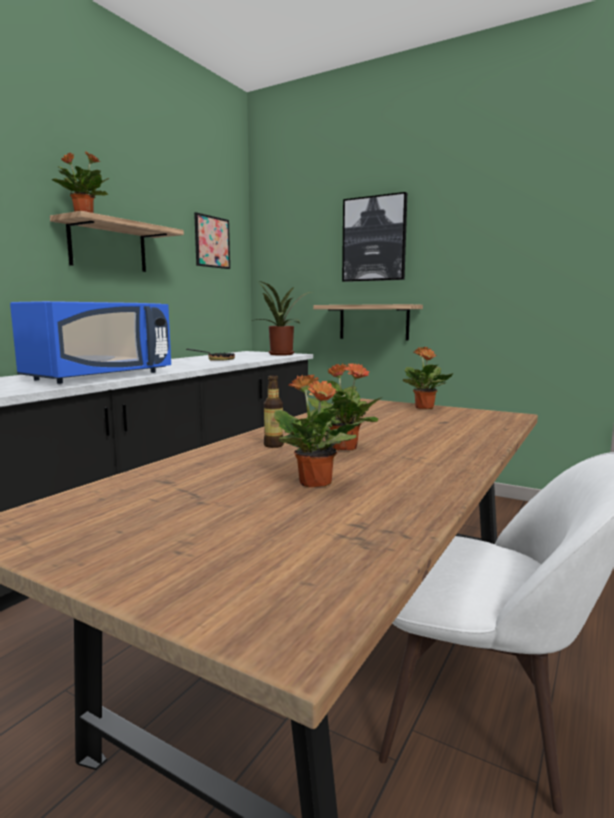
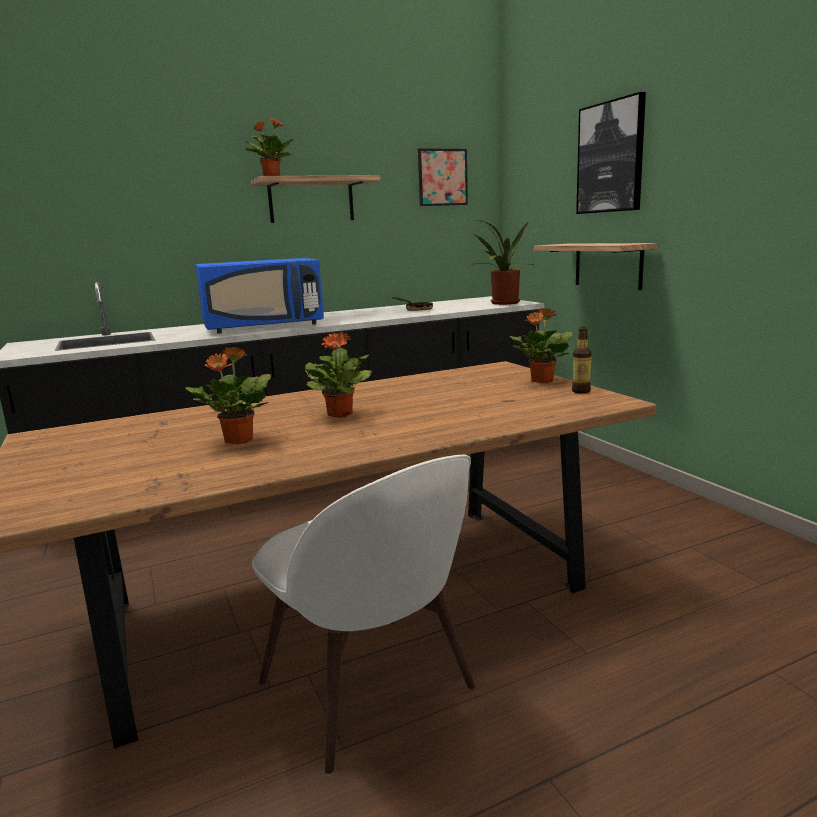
camera: 35 degrees right, 5 degrees up
bottle [264,375,284,448] -> bottle moved to [572,327,592,394]

